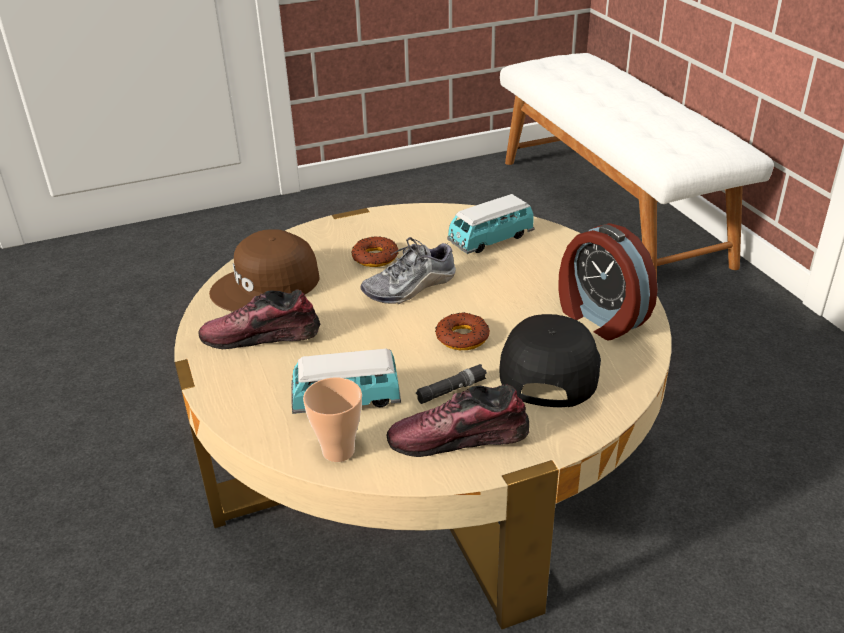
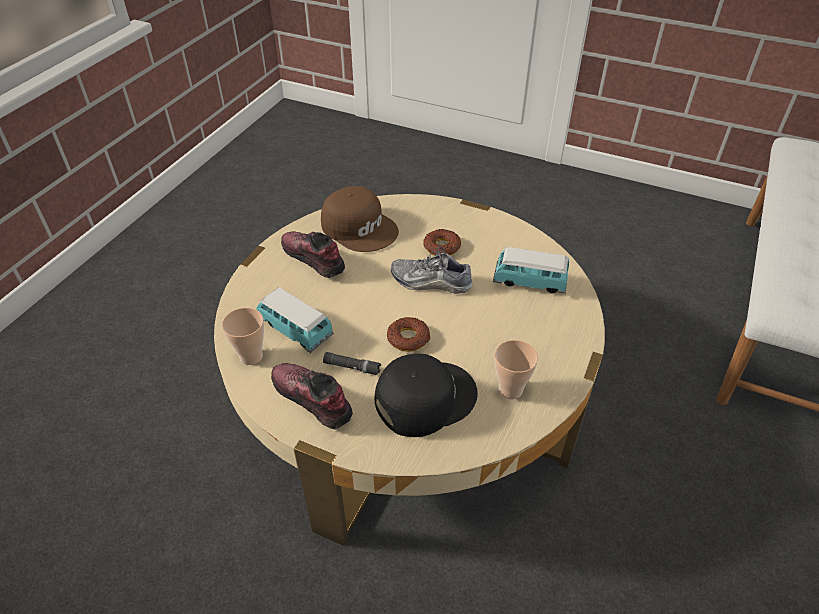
camera: 45 degrees right, 10 degrees up
brown cap [209,230,320,312] -> brown cap turned 150 degrees counterclockwise [321,186,399,252]
alarm clock [558,223,658,341] -> cup [495,340,538,400]

